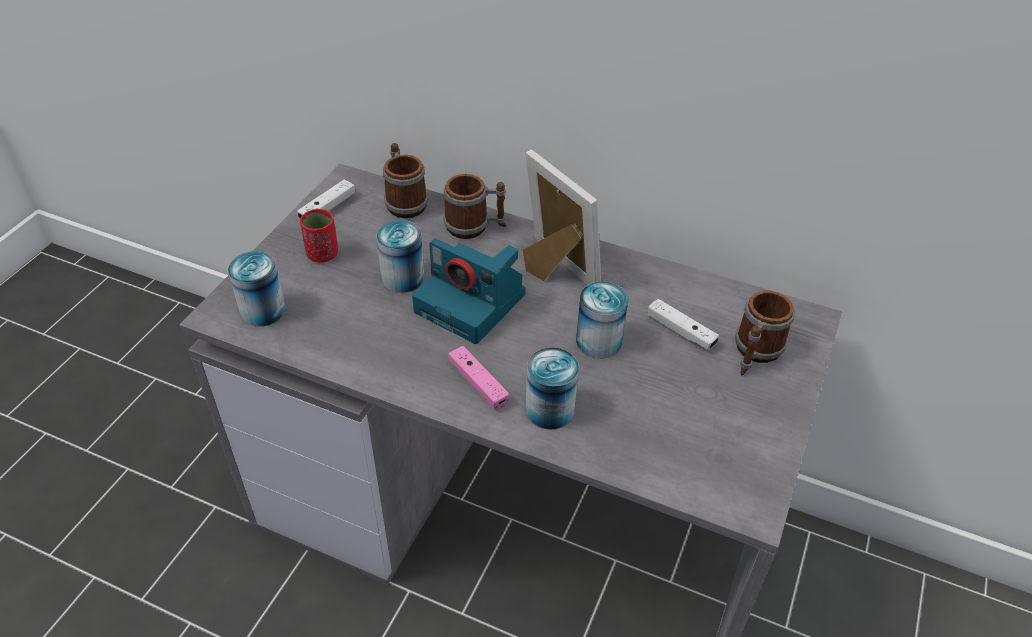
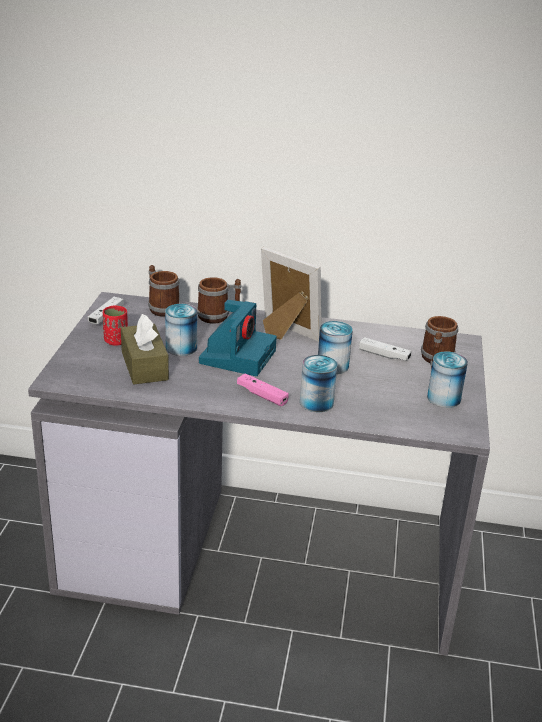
camera: 15 degrees left, 15 degrees down
can [228,251,286,327] -> can moved to [427,351,468,408]
camera [412,238,525,344] -> camera turned 90 degrees counterclockwise [199,300,277,376]
none -> brown tissue box [121,314,169,384]

